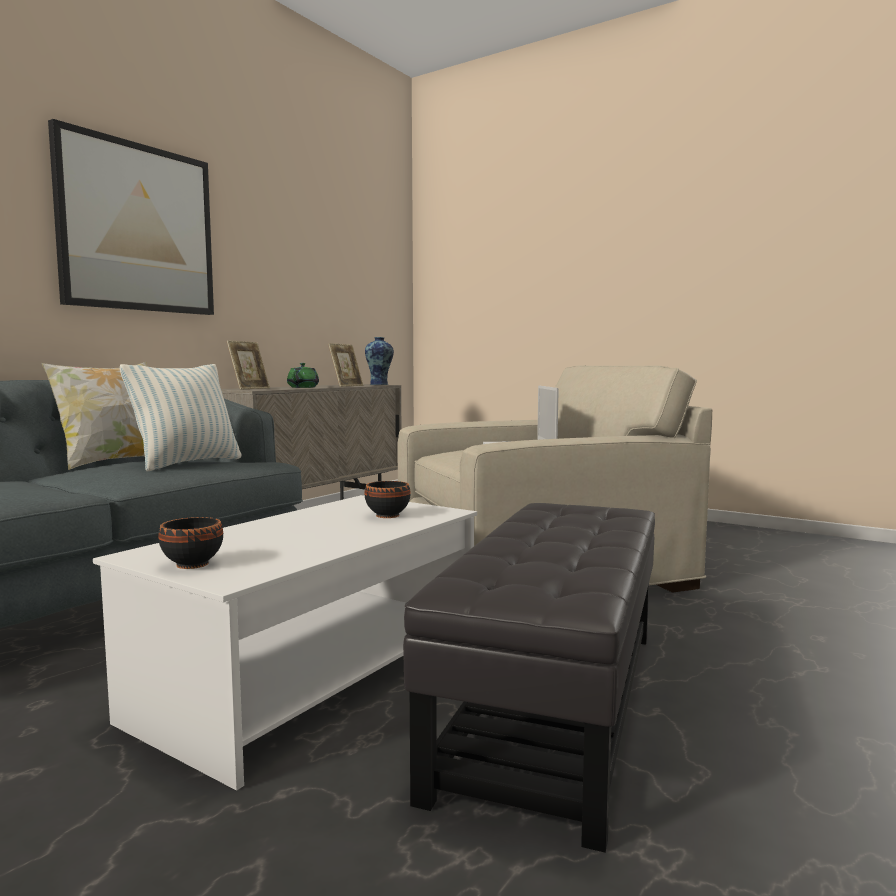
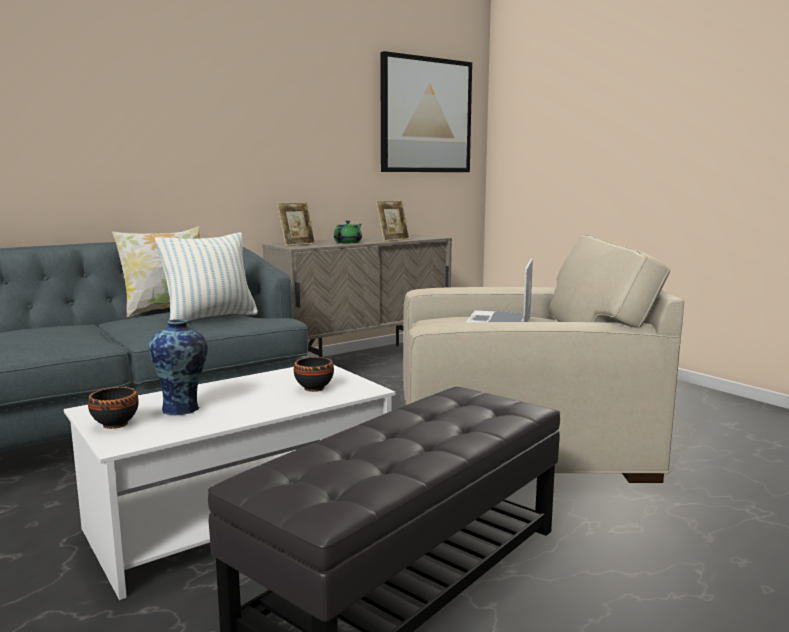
camera: 20 degrees right, 5 degrees up
picture [48,119,214,315] -> picture moved to [380,51,472,172]
vase [365,337,394,385] -> vase moved to [149,319,208,415]

